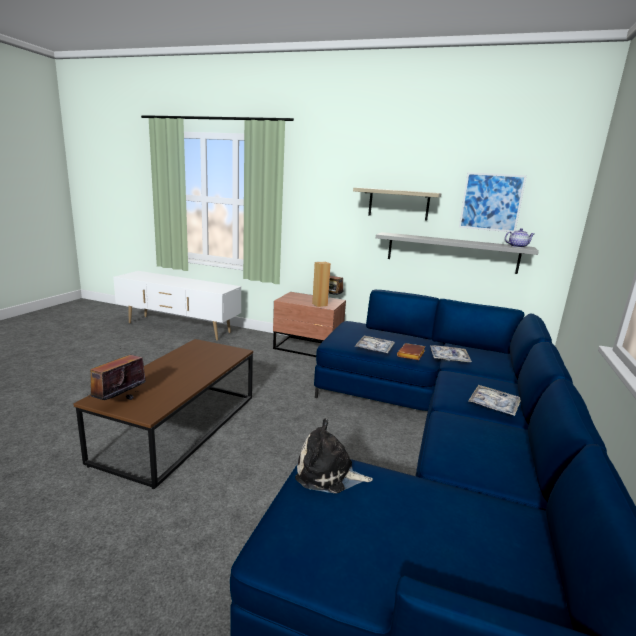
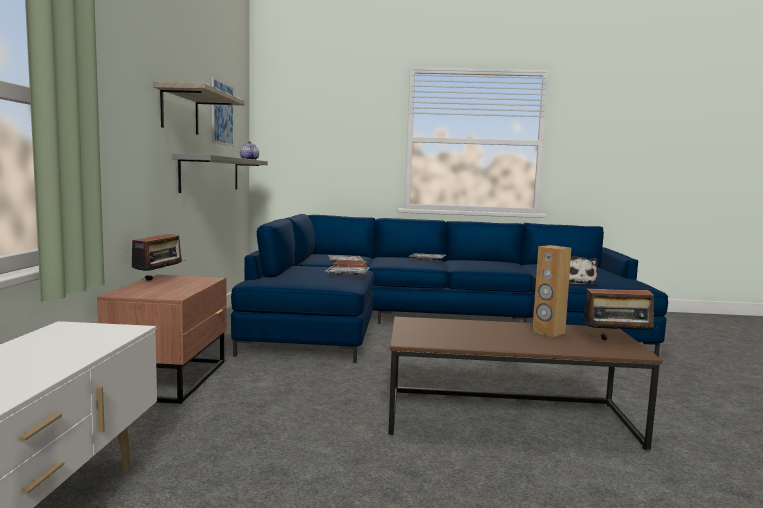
camera: 105 degrees left, 10 degrees down
brown speaker [312,262,331,307] -> brown speaker moved to [532,245,571,337]

